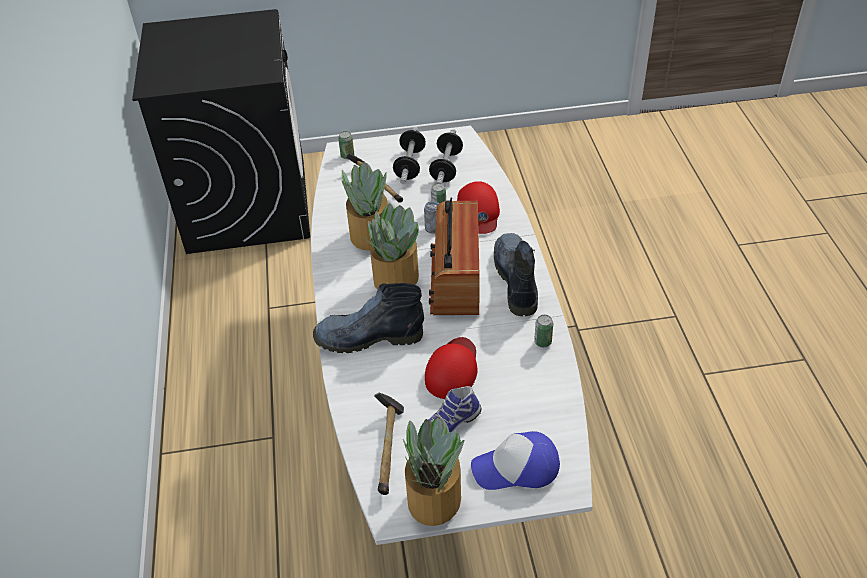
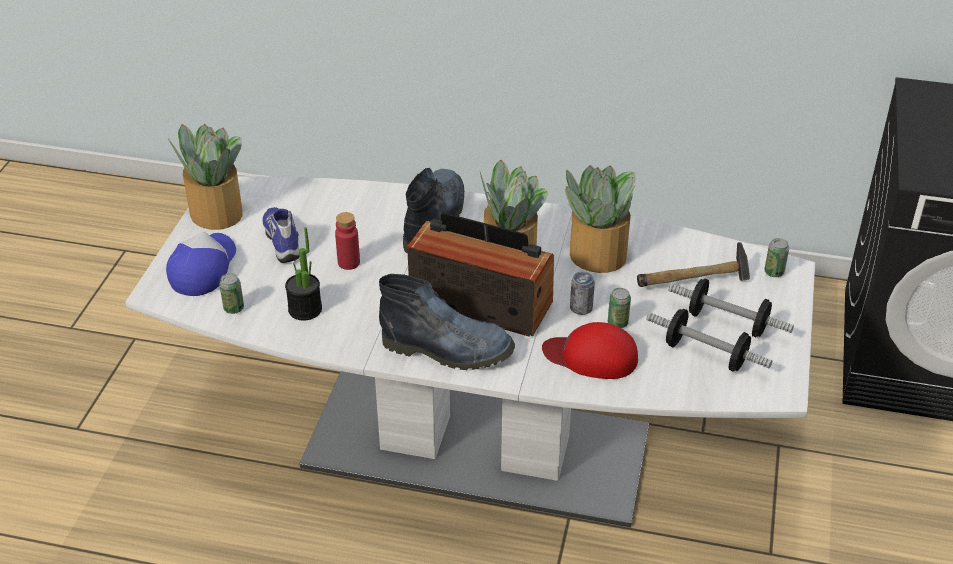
camera: 110 degrees right, 5 degrees down
hammer [374,393,404,495] -> none
red cap [425,337,478,399] -> red bottle [335,212,360,270]
can [534,315,553,347] -> can moved to [219,273,244,314]
none -> potted plant [285,227,322,321]

